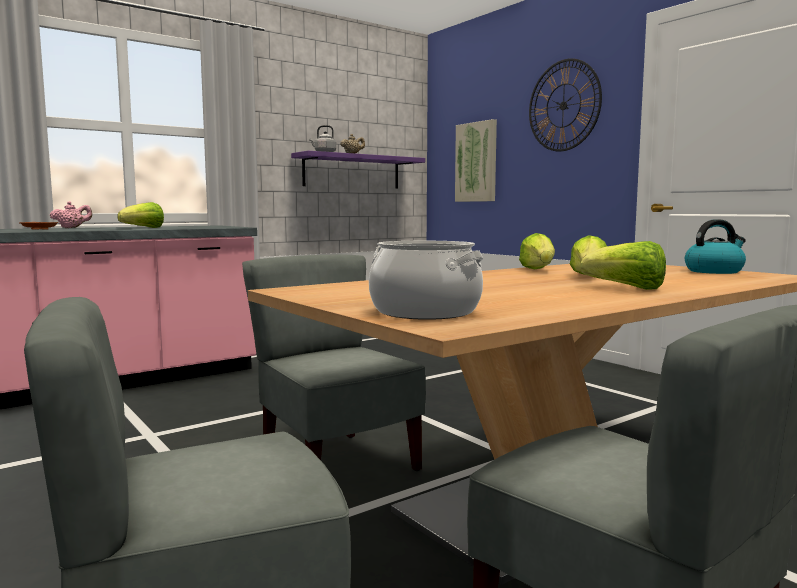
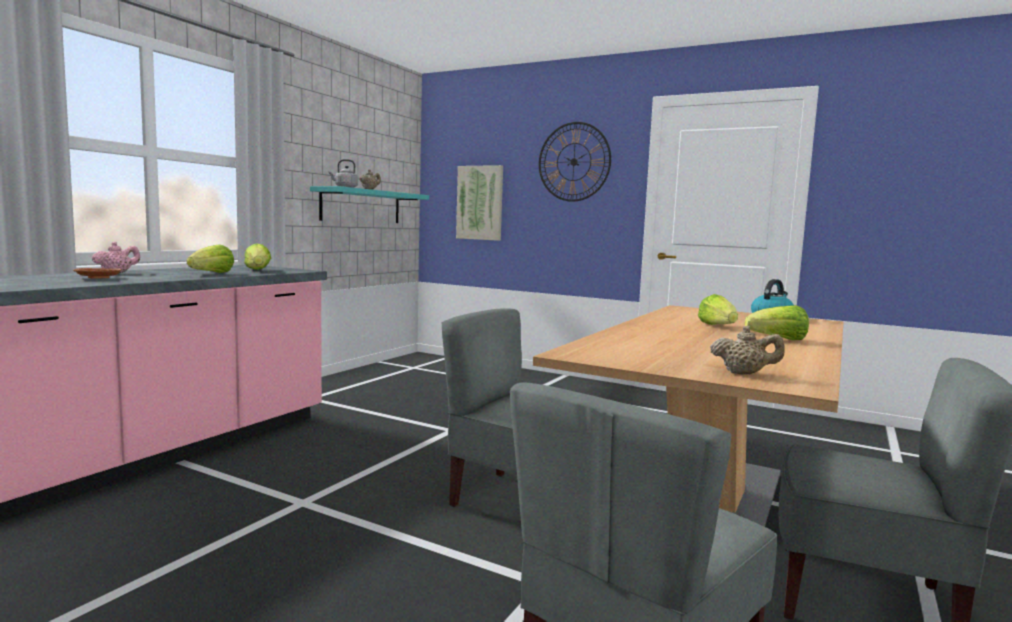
camera: 25 degrees left, 0 degrees up
purple shelf [291,151,425,189] -> turquoise shelf [310,186,429,223]
cooking pot [369,241,483,320] -> beige teapot [710,326,785,374]
lettuce [519,233,555,269] -> lettuce moved to [244,243,271,270]

